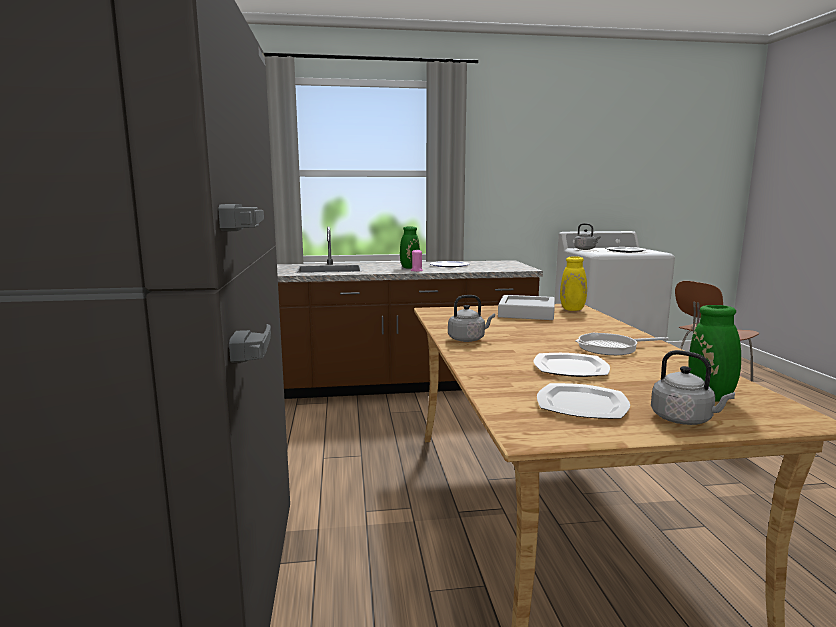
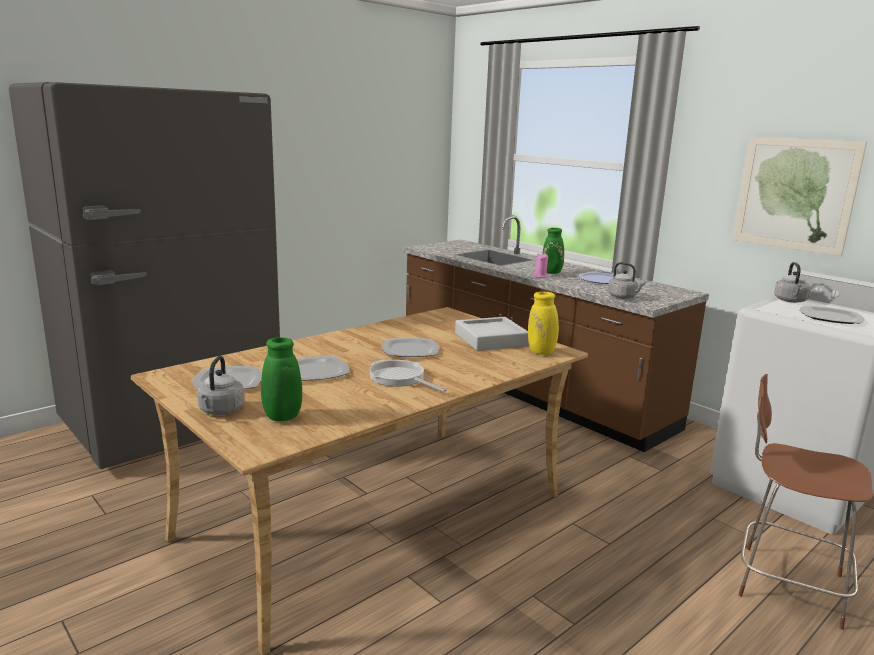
camera: 55 degrees right, 5 degrees up
grey kettle [448,295,495,342] -> grey kettle moved to [608,262,645,299]
none -> plate [381,337,439,357]
none -> picture [733,137,867,257]

